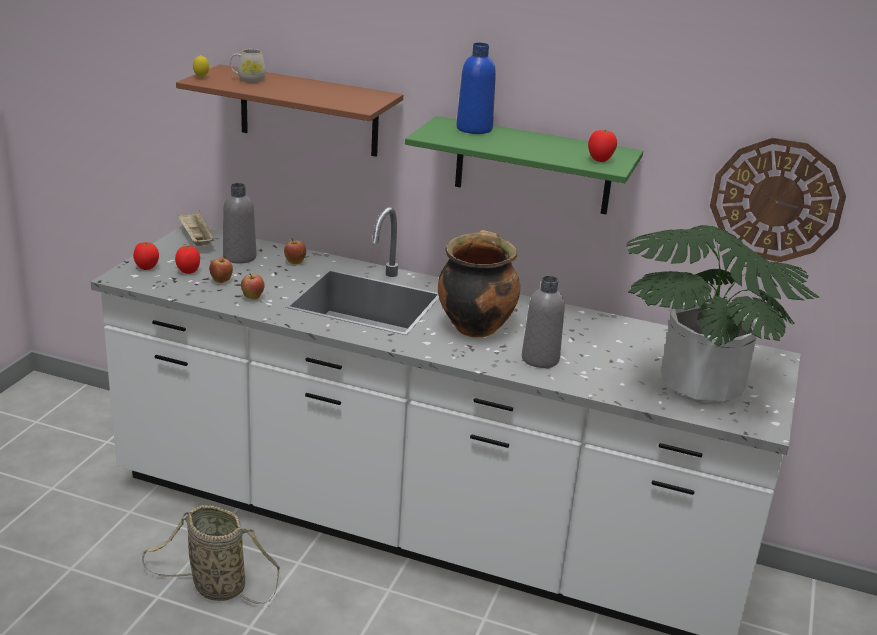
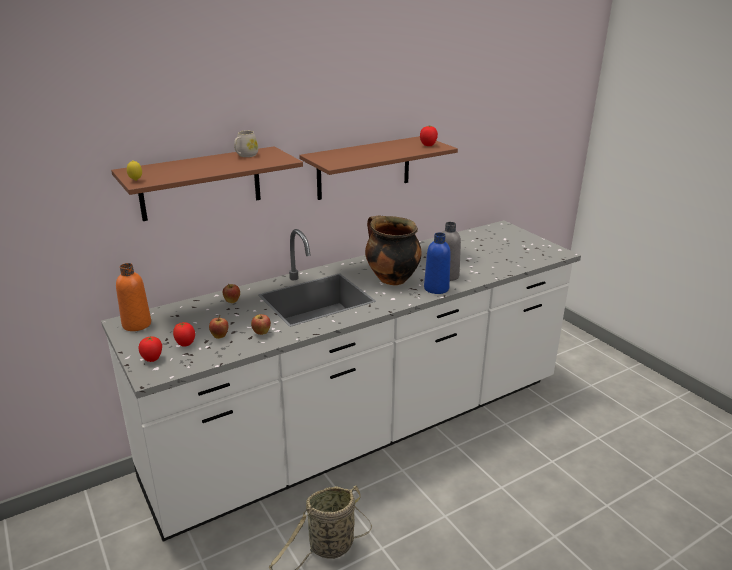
camera: 50 degrees left, 0 degrees up
beige tray [178,211,215,246] -> orange bottle [116,263,151,331]
grey bottle [223,183,256,264] -> none
white mug [230,49,266,82] -> white mug moved to [234,131,258,157]
green shelf [405,116,643,214] -> brown shelf [299,136,458,200]
blue bottle [456,43,496,134] -> blue bottle moved to [424,232,451,294]
potted plant [626,225,820,404] -> none
wall clock [710,138,846,262] -> none

